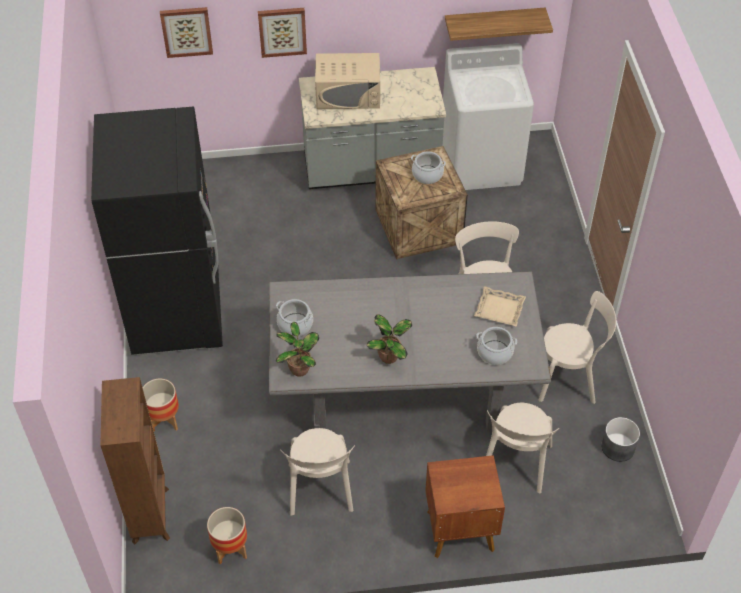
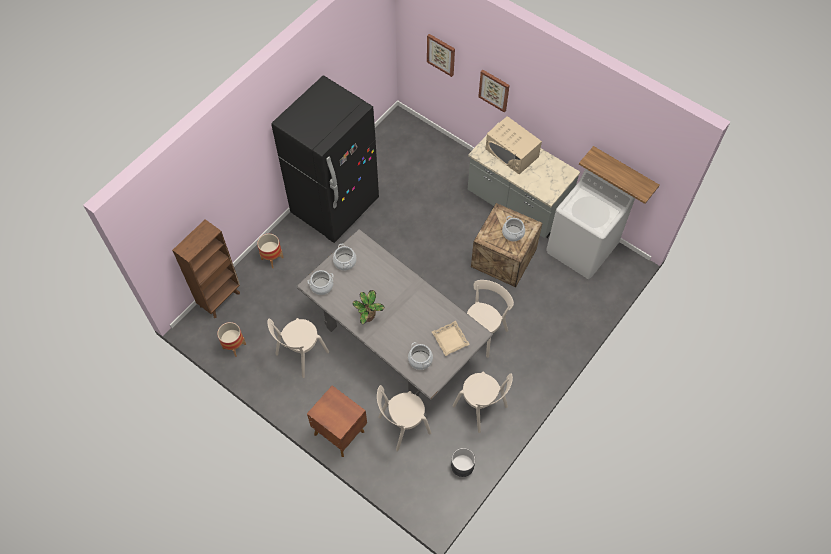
camera: 45 degrees right, 10 degrees up
potted plant [276,322,319,377] -> cooking pot [307,270,334,295]

